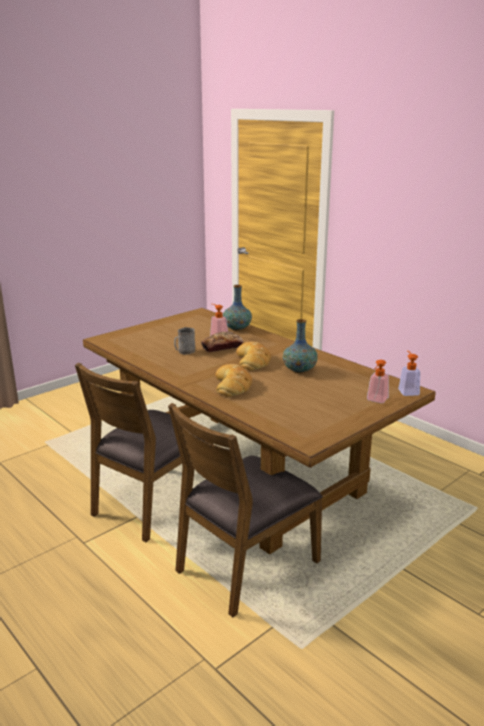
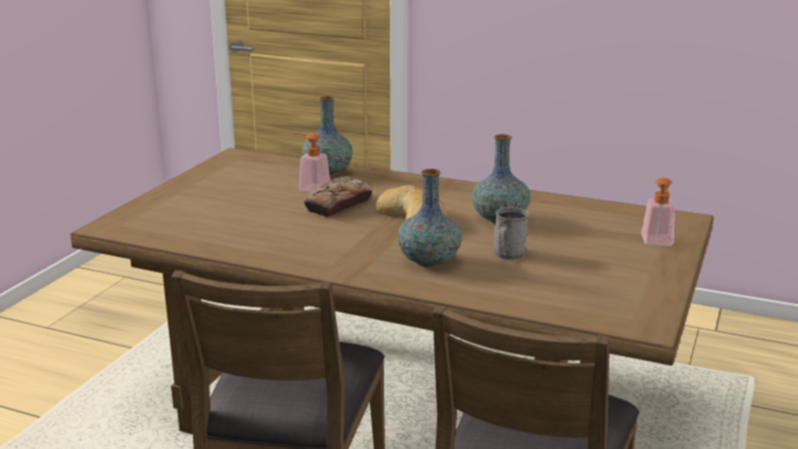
camera: 25 degrees left, 0 degrees up
grey mug [174,327,195,355] -> grey mug moved to [494,207,528,260]
bread [216,364,252,397] -> vase [398,169,462,267]
soap dispenser [398,351,420,396] -> none

